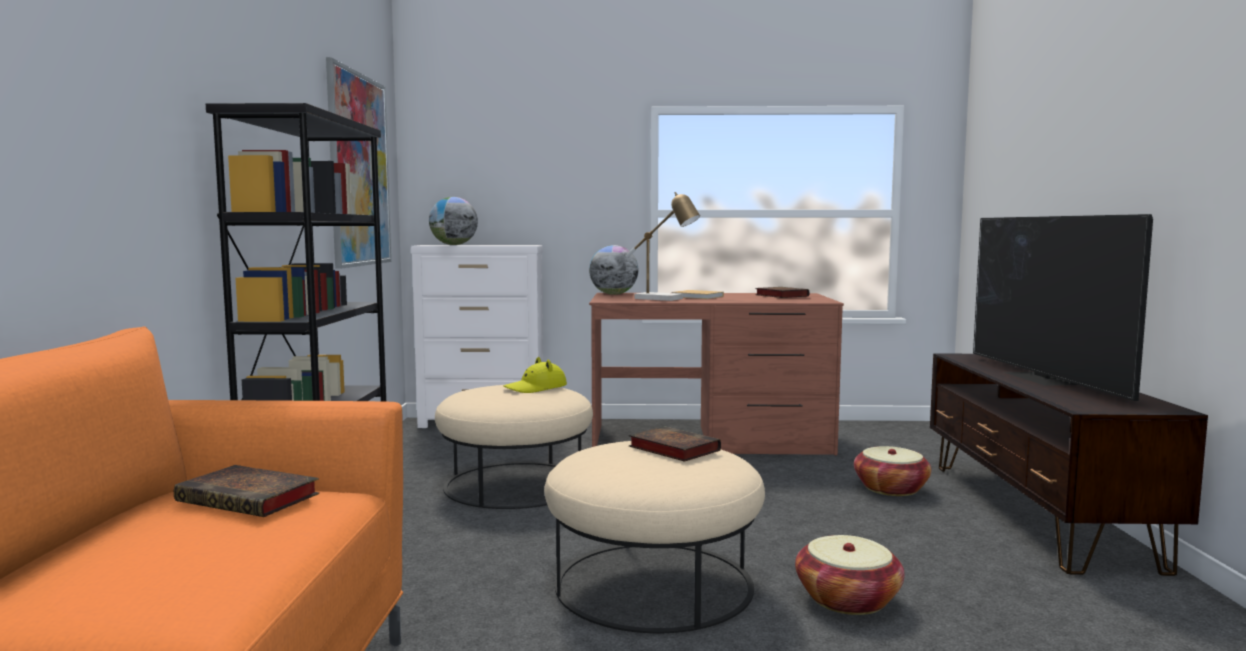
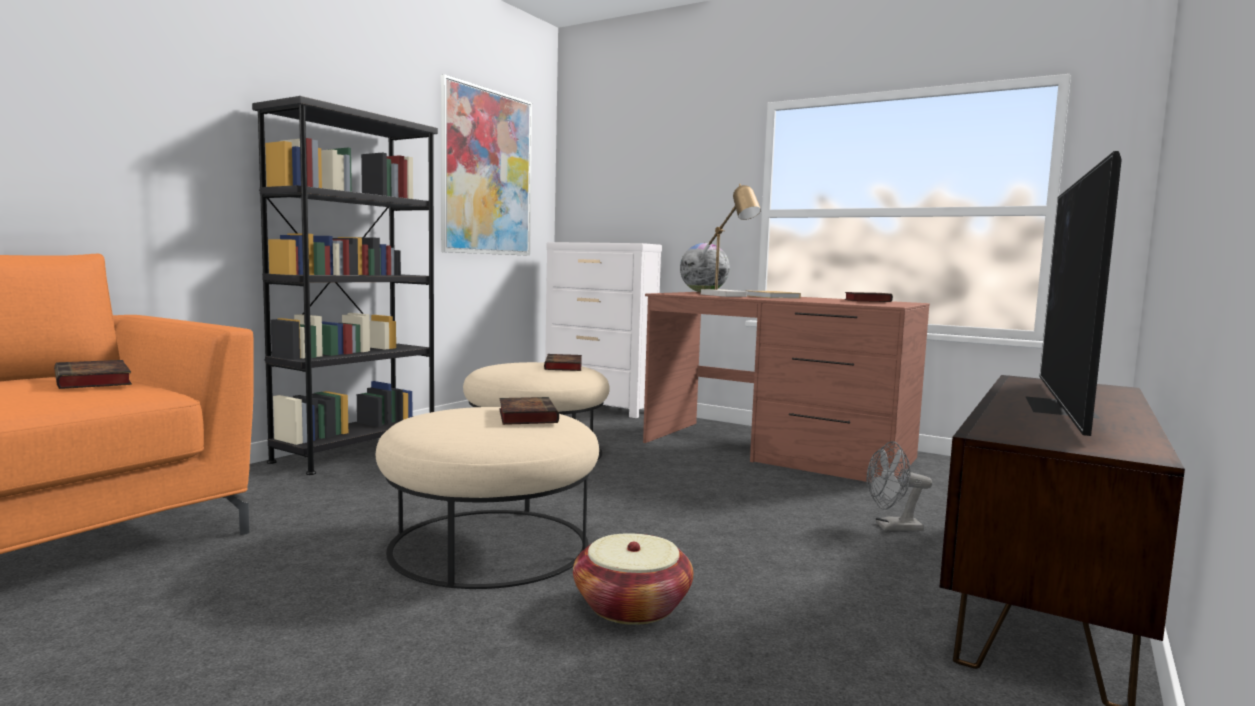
camera: 30 degrees right, 0 degrees up
globe [429,197,478,245] -> none
yellow hat [503,357,567,393] -> book [544,354,582,371]
basket [854,446,931,496] -> grey fan [867,441,932,531]

